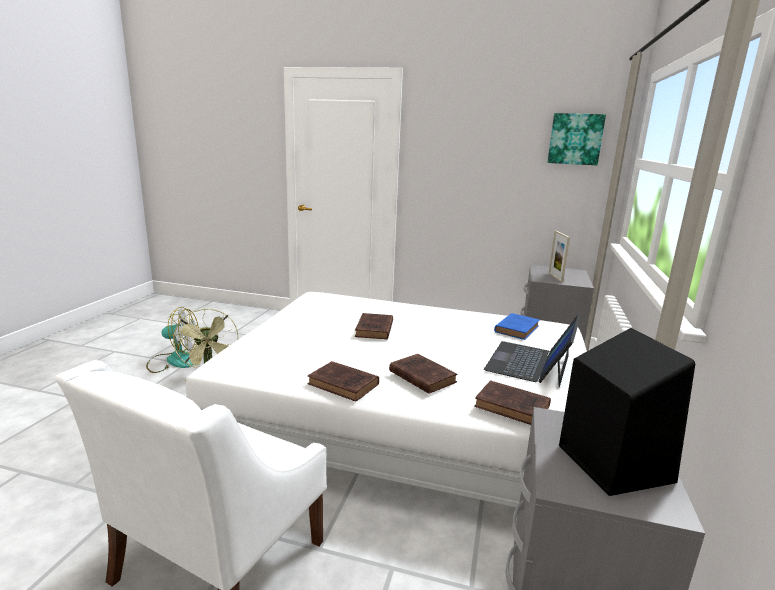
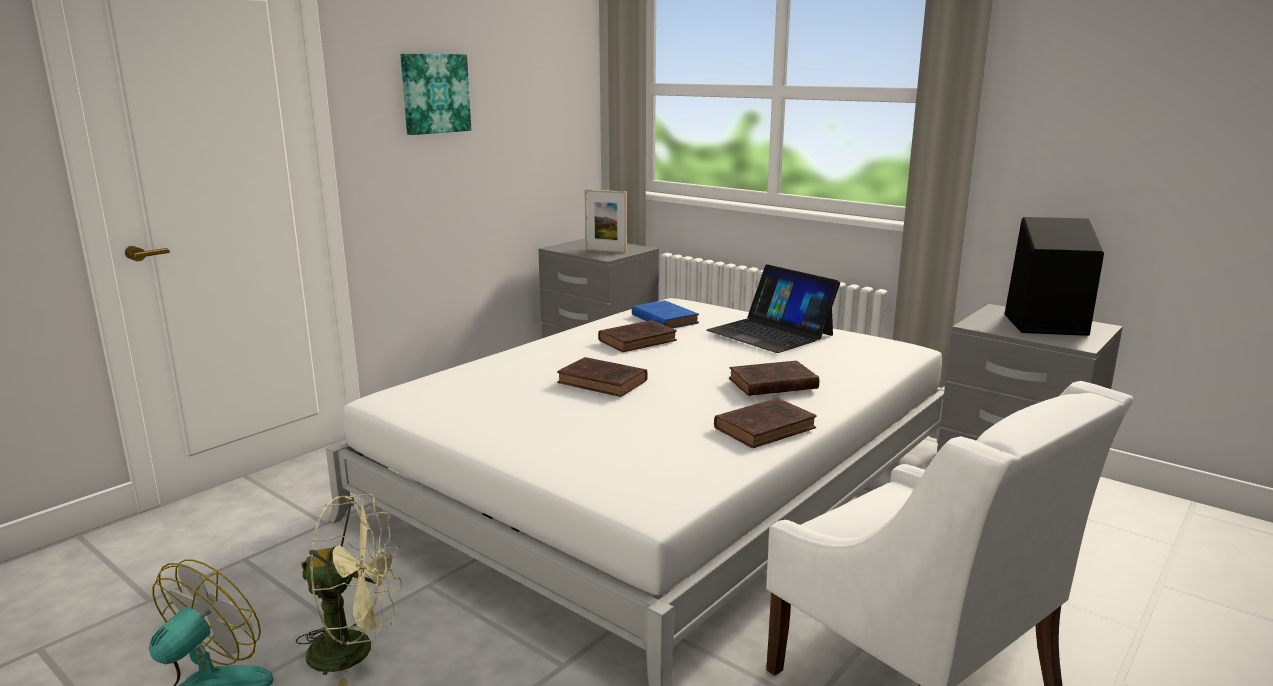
camera: 65 degrees left, 0 degrees up
brown book [474,380,551,425] -> brown book moved to [598,320,677,352]
picture [548,113,606,165] -> picture moved to [401,54,471,135]

